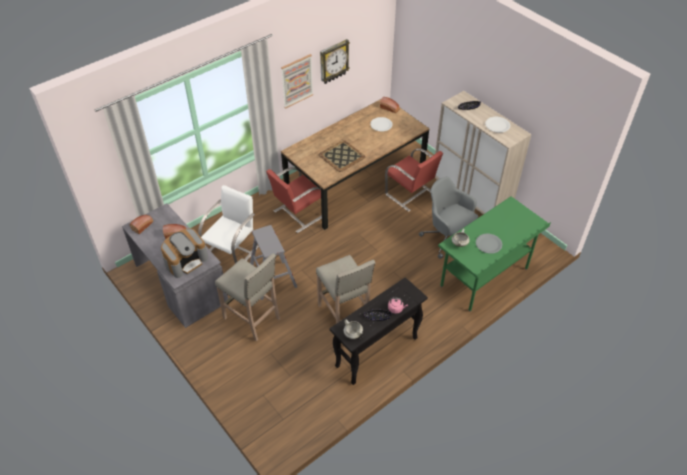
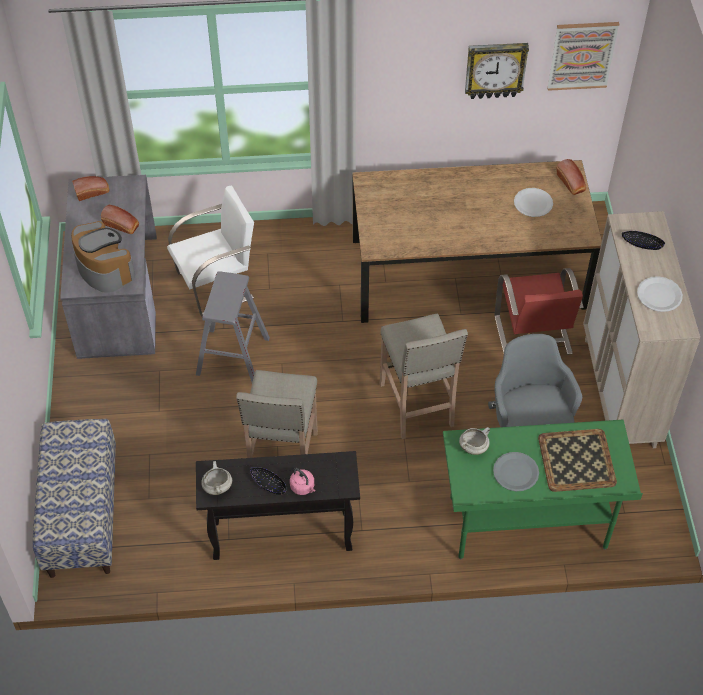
camera: 35 degrees right, 5 degrees up
coffee machine [161,228,208,278] -> coffee machine turned 120 degrees counterclockwise [71,221,135,293]
beige stool [215,253,280,342] -> beige stool moved to [380,313,468,439]
red chair [266,167,322,233] -> none
picture [281,54,313,109] -> picture moved to [547,22,619,91]
tray [319,140,365,172] -> tray moved to [538,429,617,492]
none -> bench [33,419,116,578]

